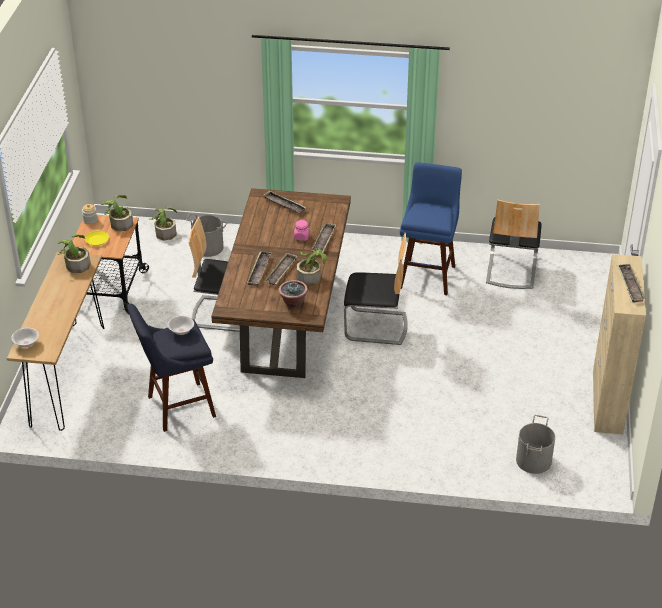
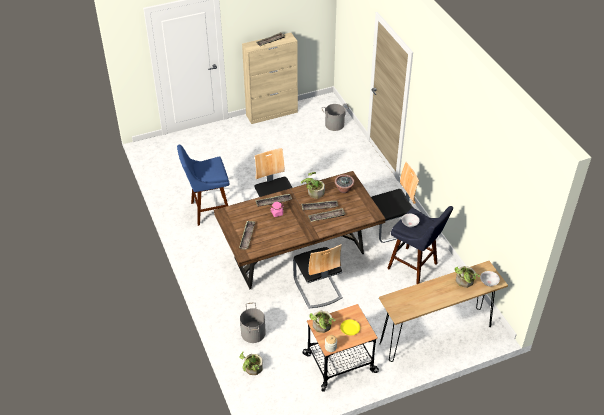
camera: 120 degrees left, 5 degrees up
potted plant [57,234,91,273] -> potted plant moved to [455,266,480,288]
chair [486,200,542,289] -> chair moved to [371,162,419,243]

